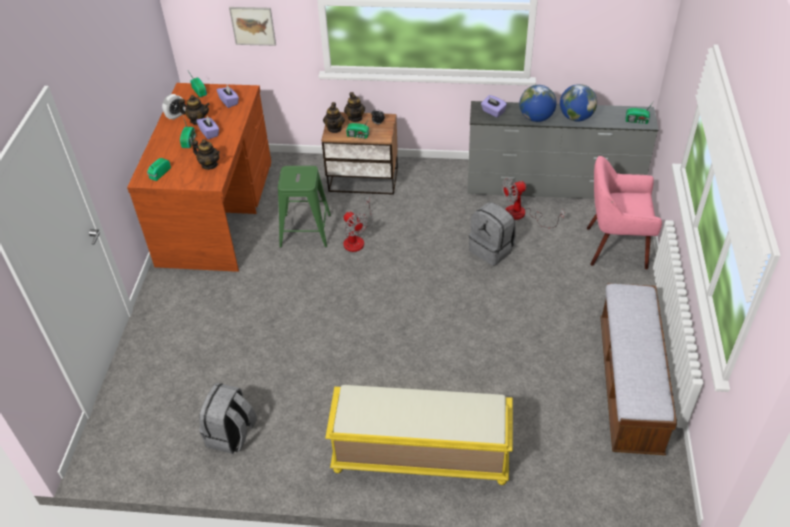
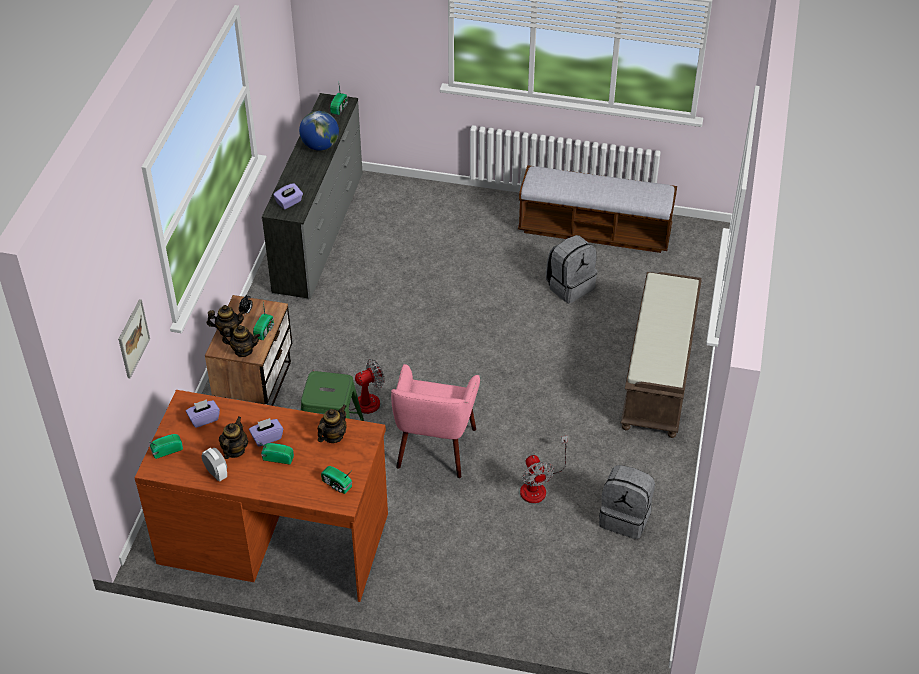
camera: 85 degrees left, 0 degrees up
yellow bench [325,385,513,485] -> brown bench [621,272,702,438]
grey backpack [469,202,516,266] -> grey backpack moved to [546,235,597,303]
fan [502,178,564,228] -> fan moved to [520,435,568,503]
globe [519,85,557,122] -> none
pink armchair [587,156,662,269] -> pink armchair moved to [391,364,480,478]

